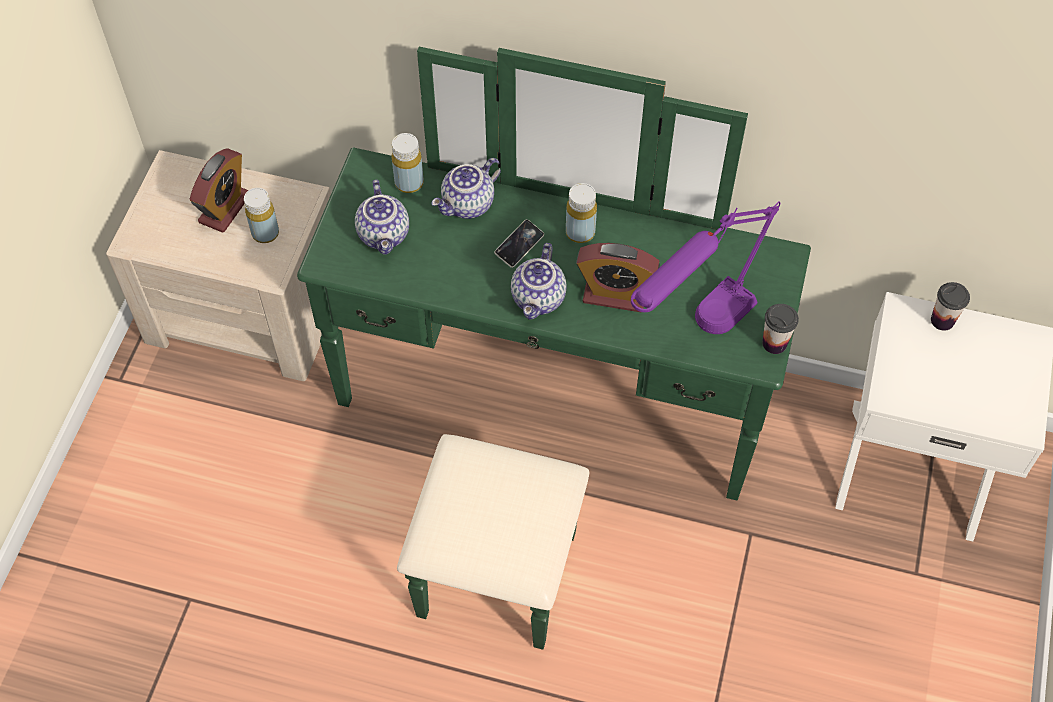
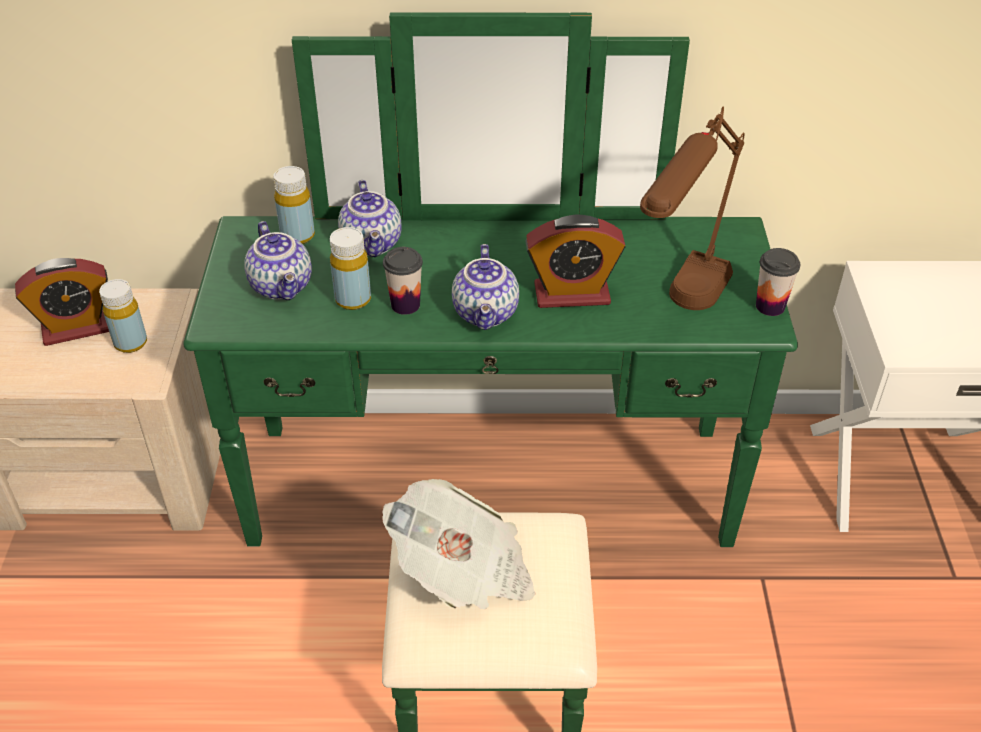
camera: 15 degrees left, 15 degrees down
alarm clock [190,148,248,233] -> alarm clock turned 60 degrees clockwise [15,258,109,346]
teapot [432,158,501,219] -> teapot turned 45 degrees counterclockwise [338,180,402,257]
phone [494,219,544,268] -> none
yellow bottle [566,183,597,243] -> yellow bottle moved to [330,227,371,310]
purple table lamp [631,201,780,334] -> brown table lamp [640,106,745,310]
cup [931,282,970,331] -> cup moved to [383,247,423,315]
none -> newspaper [382,479,536,610]

